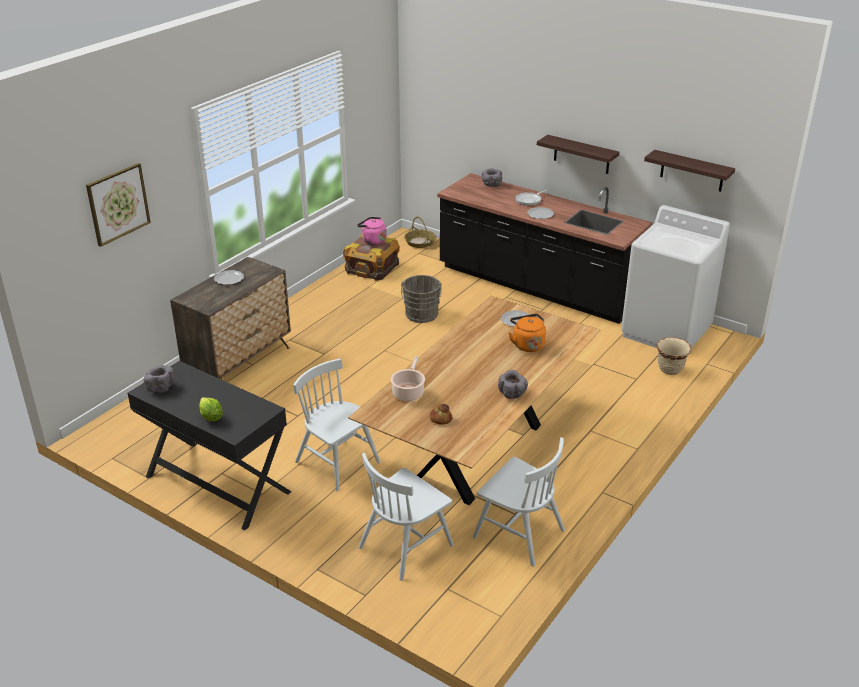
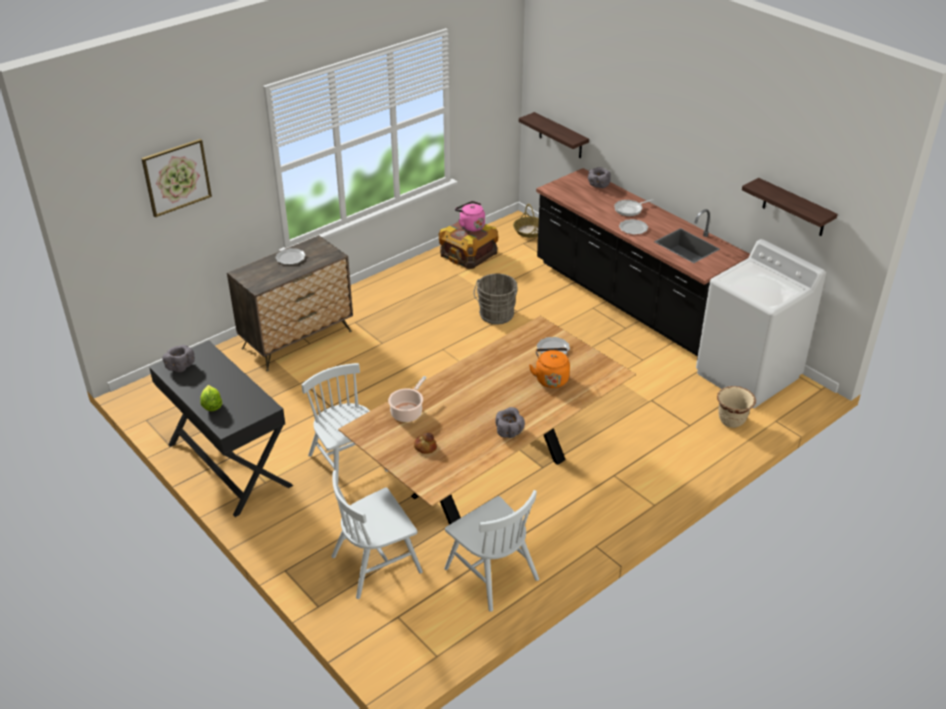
camera: 15 degrees right, 5 degrees up
shelf [537,135,619,174] -> shelf moved to [519,112,589,159]

